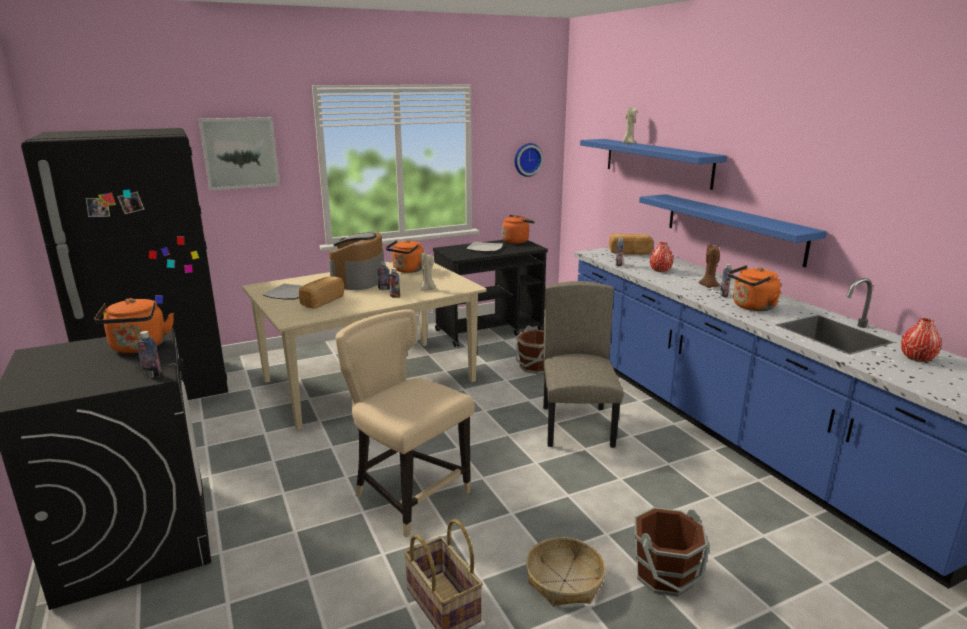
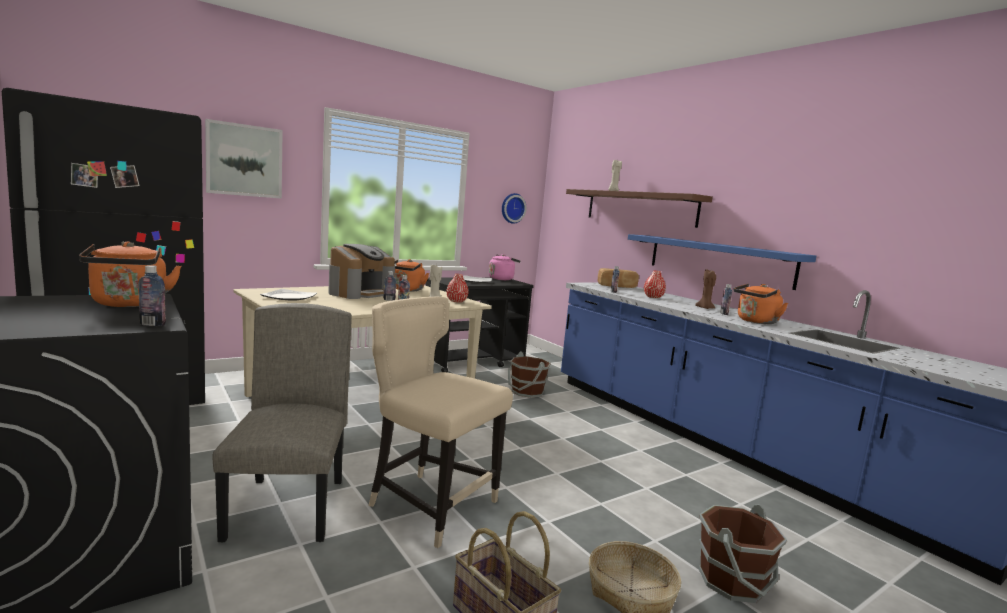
camera: 10 degrees left, 10 degrees down
bread [299,276,344,309] -> none
coffee machine [329,231,384,290] -> coffee machine turned 150 degrees counterclockwise [328,244,395,299]
orange kettle [502,215,535,244] -> pink kettle [489,254,521,280]
beige chair [543,281,623,448] -> beige chair moved to [213,303,352,542]
blue shelf [580,139,727,190] -> brown shelf [566,189,713,228]
red vase [901,318,941,362] -> red vase moved to [446,274,469,303]

